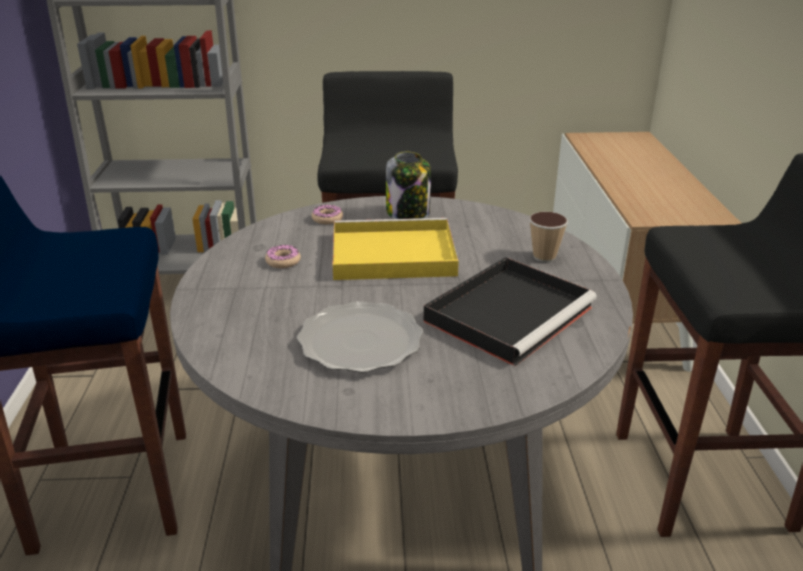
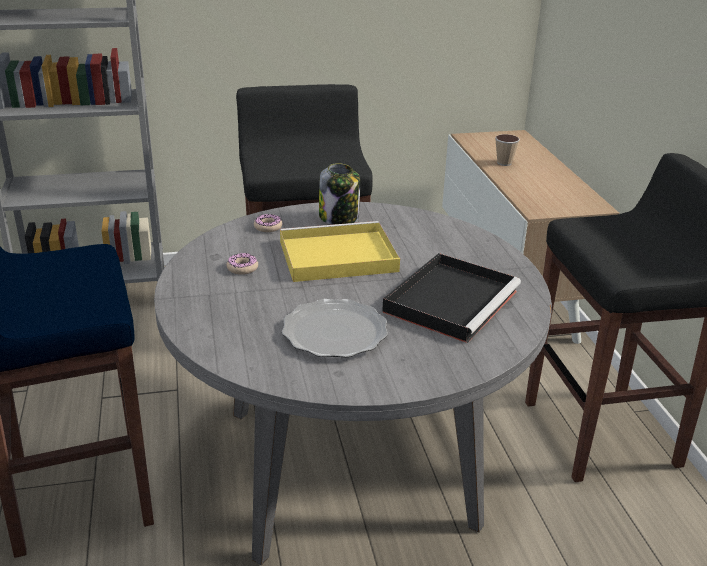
camera: 10 degrees left, 0 degrees up
cup [529,212,568,262] -> cup moved to [495,134,520,166]

